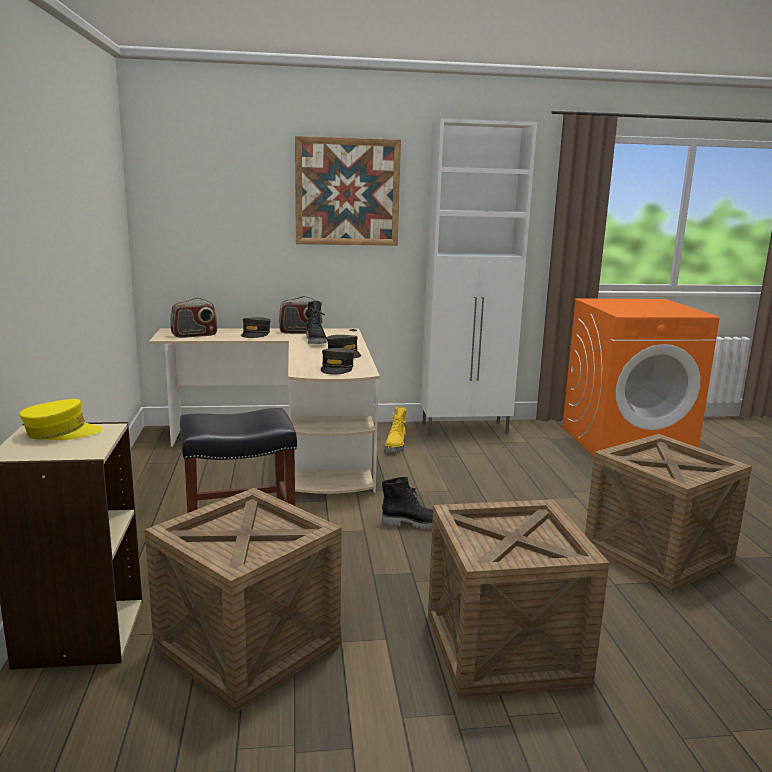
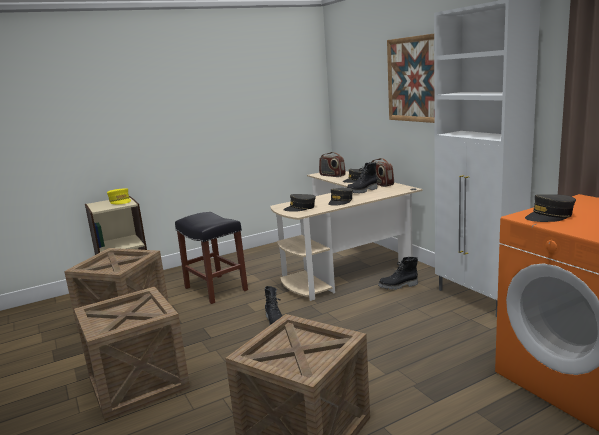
camera: 70 degrees right, 0 degrees up
yellow boot [385,406,407,452] -> black boot [378,257,418,290]
none -> grey cap [525,194,576,222]

